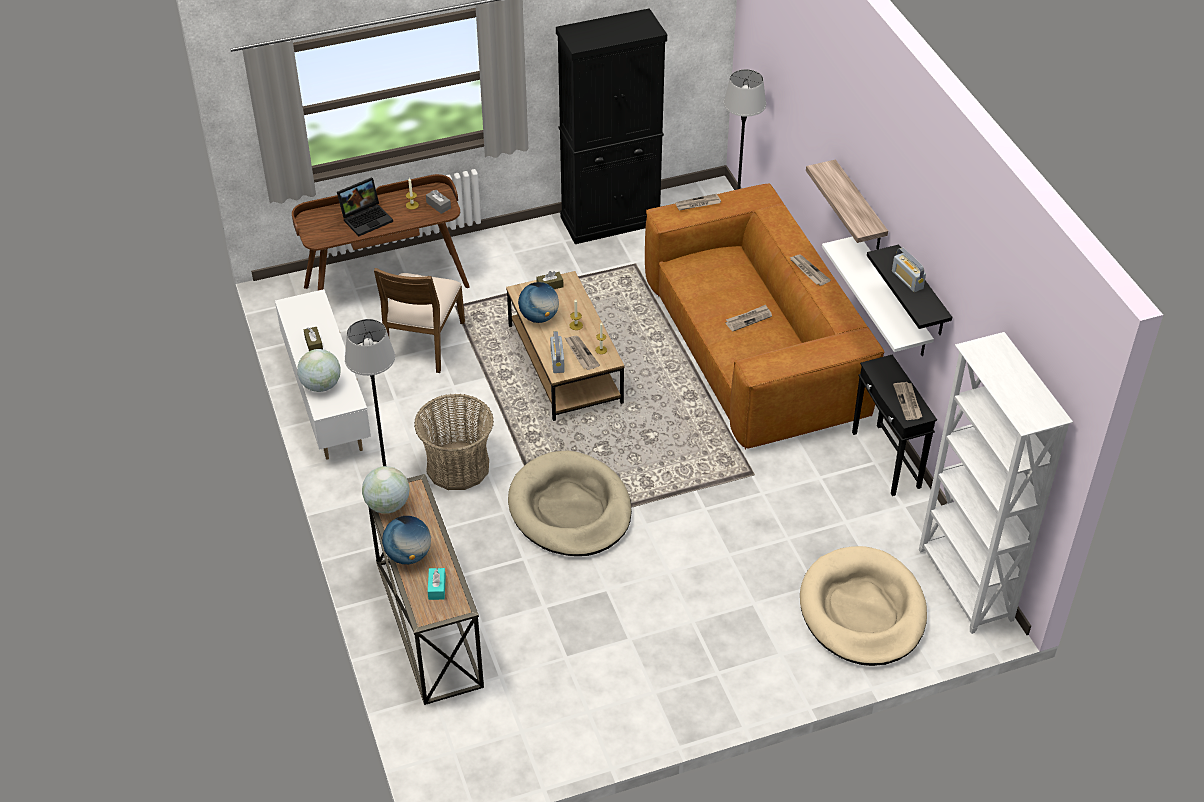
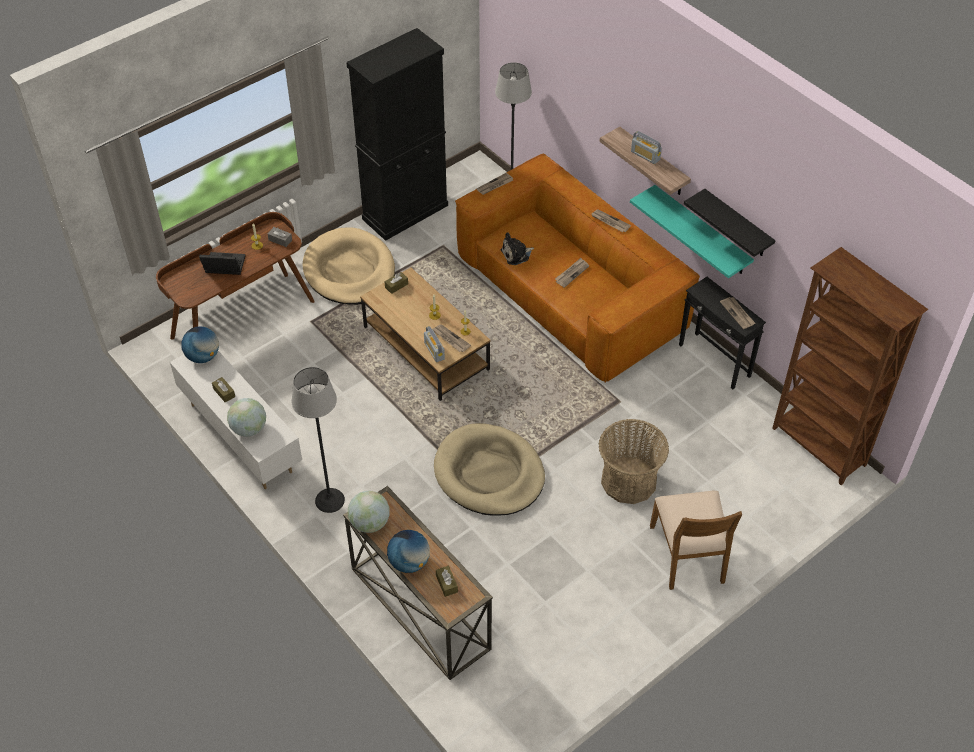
camera: 20 degrees left, 5 degrees up
laptop [337,177,393,236] -> laptop turned 120 degrees counterclockwise [199,252,246,275]
brown chair [374,268,465,373] -> brown chair moved to [650,491,742,590]
basket [414,393,494,490] -> basket moved to [599,419,669,504]
turquoise tissue box [428,568,446,600] -> brown tissue box [436,566,458,597]
globe [518,282,559,323] -> globe moved to [181,326,219,363]
beige dog bed [800,546,927,666] -> beige dog bed moved to [303,227,395,305]
white shelf [822,237,934,356] -> turquoise shelf [630,185,754,278]
radio [892,247,926,292] -> radio moved to [631,131,662,164]
white bookcase [919,332,1073,634] -> brown bookcase [772,247,928,485]
none -> plush toy [501,232,534,265]

